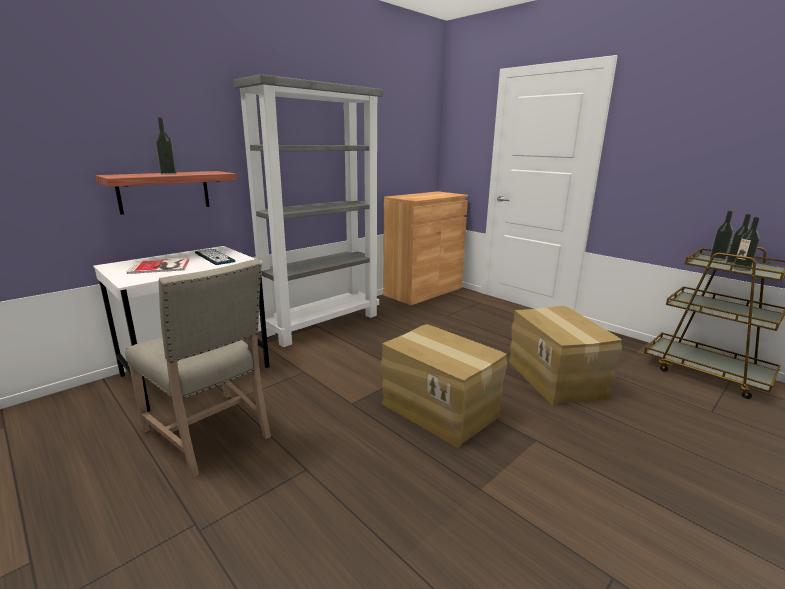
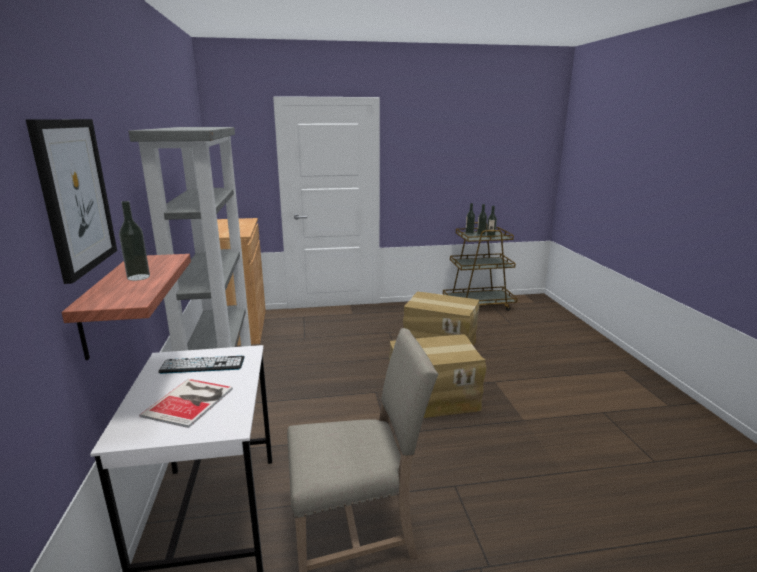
camera: 55 degrees left, 0 degrees up
none -> picture [26,119,117,284]

